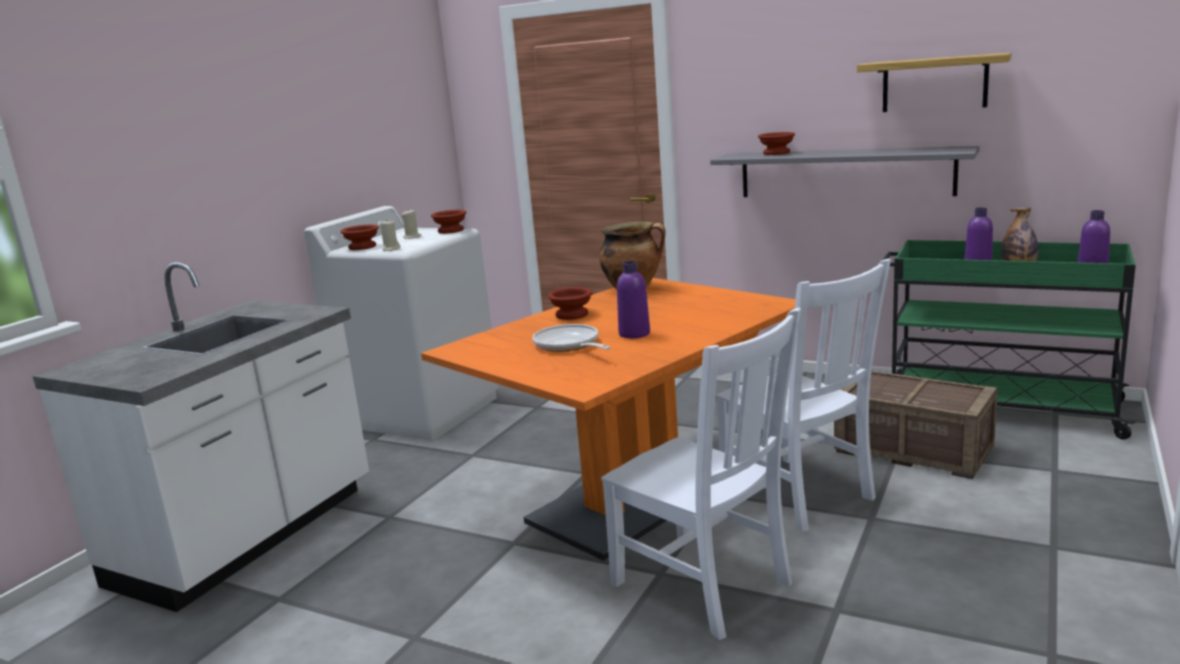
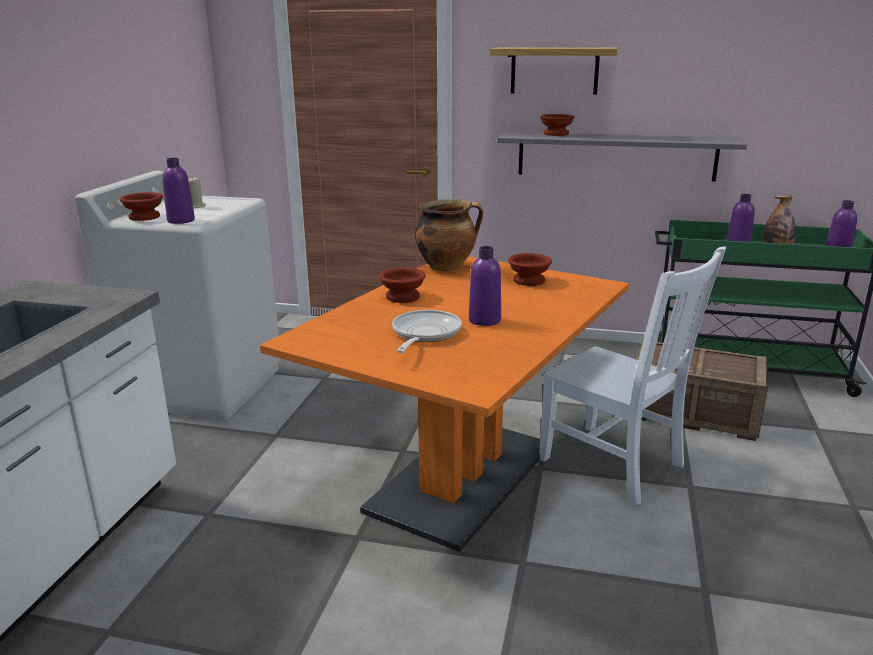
camera: 15 degrees left, 5 degrees up
beige candle [380,219,401,251] -> purple bottle [162,158,195,224]
brown bowl [431,210,467,234] -> brown bowl moved to [508,253,552,286]
frying pan [532,324,611,352] -> frying pan turned 60 degrees clockwise [392,310,462,353]
white chair [601,308,801,640] -> none
shelf [857,53,1011,112] -> shelf moved to [490,47,618,95]

